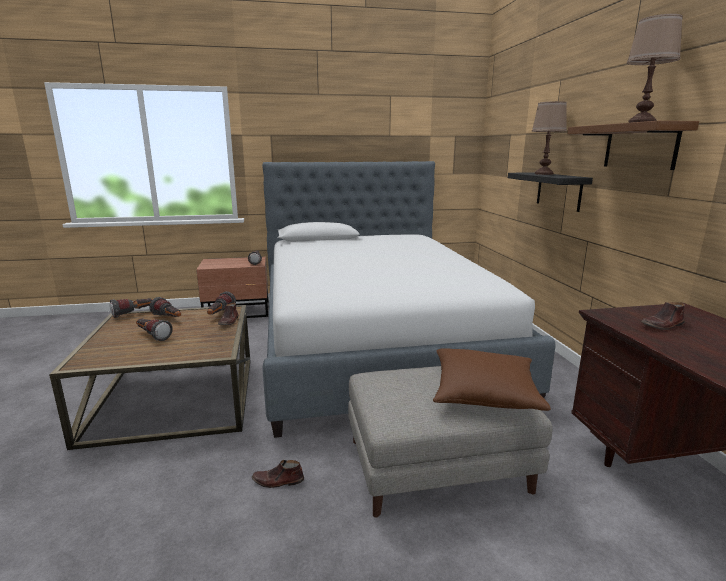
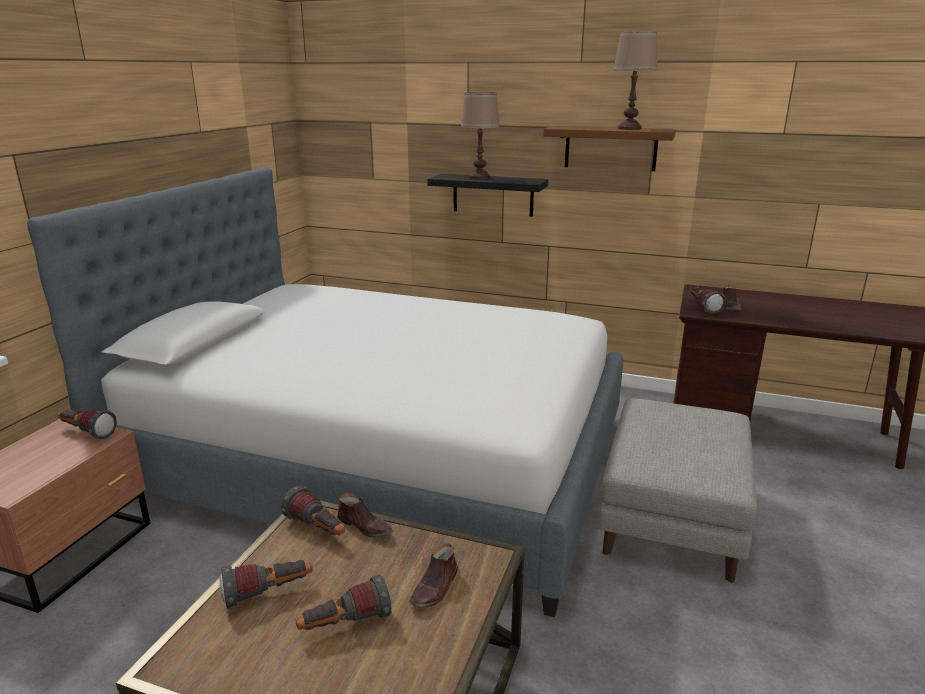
camera: 60 degrees left, 5 degrees up
flashlight [110,298,153,318] -> flashlight moved to [690,286,726,314]
brown shoe [252,460,304,488] -> brown shoe moved to [409,544,458,607]
brown pillow [433,348,551,411] -> none

